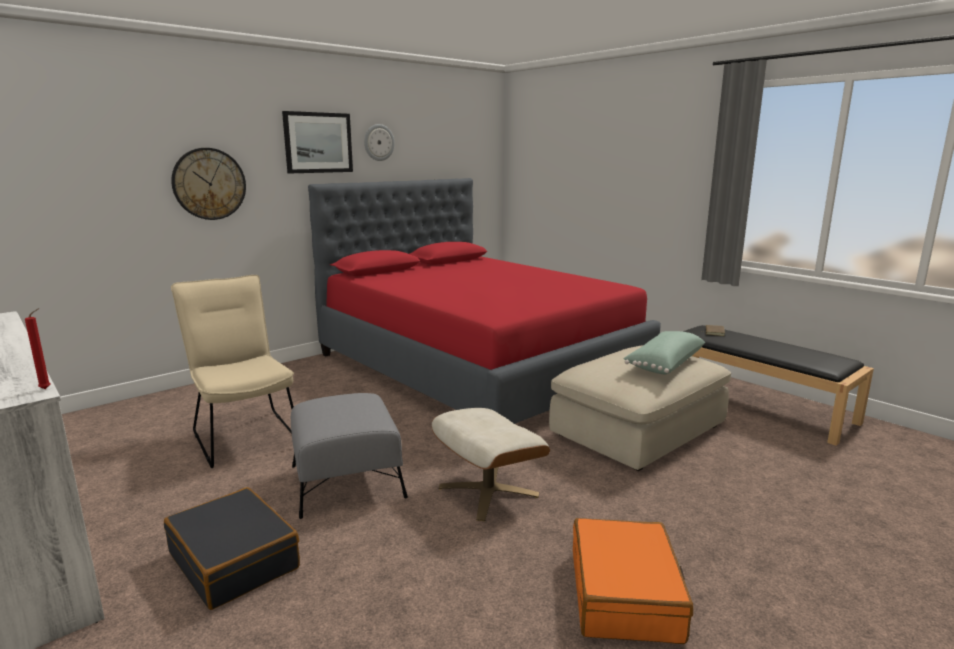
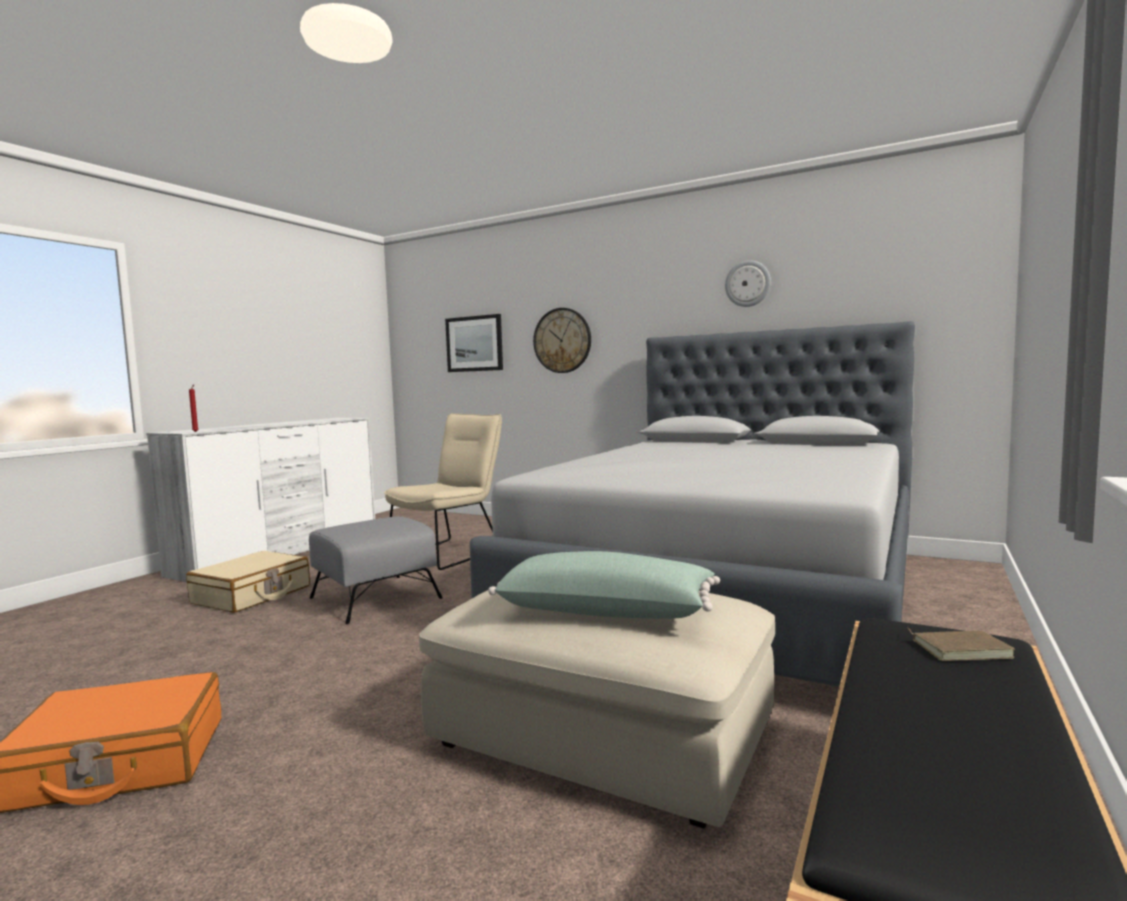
camera: 70 degrees right, 10 degrees down
black suitcase [164,487,300,610] -> beige suitcase [186,551,310,613]
picture [282,111,353,173] -> picture moved to [445,314,503,372]
red bed [308,178,661,424] -> grey bed [470,321,915,687]
beige ottoman [432,408,550,521] -> none

